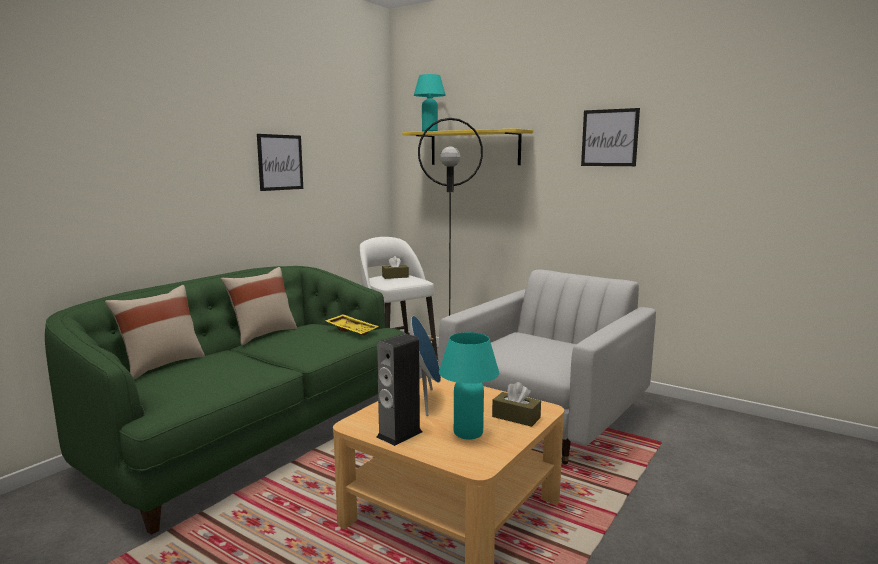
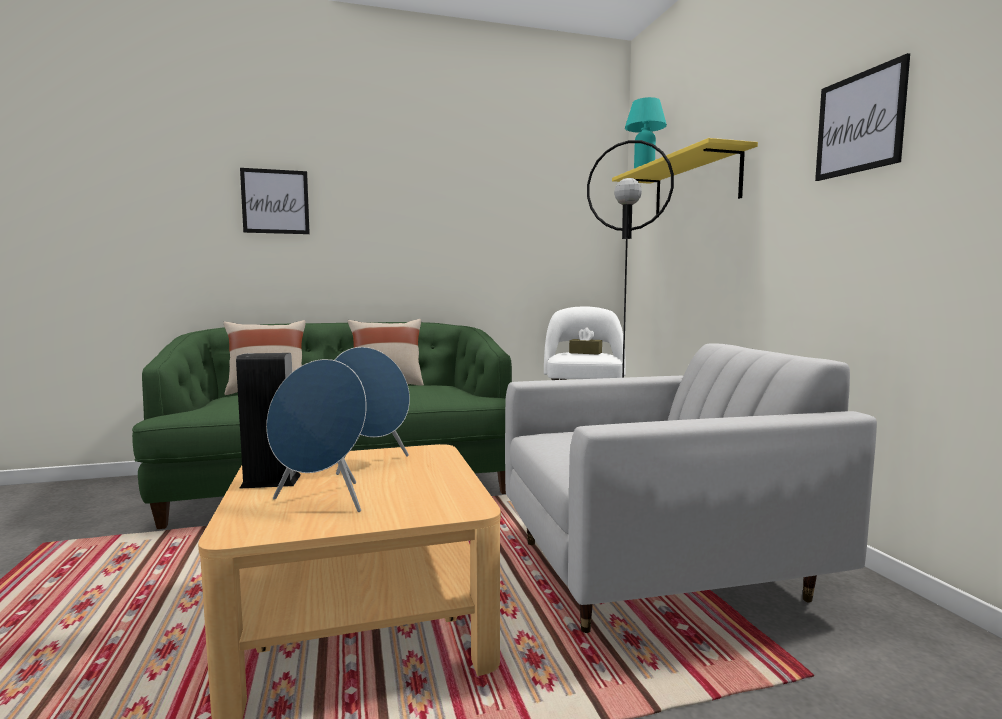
camera: 40 degrees right, 5 degrees down
picture [257,134,303,191] -> picture moved to [240,168,310,234]
yellow tray [325,314,379,335] -> none
turquoise table lamp [439,332,499,440] -> blue speaker [266,359,367,512]
brown tissue box [492,382,541,427] -> none

